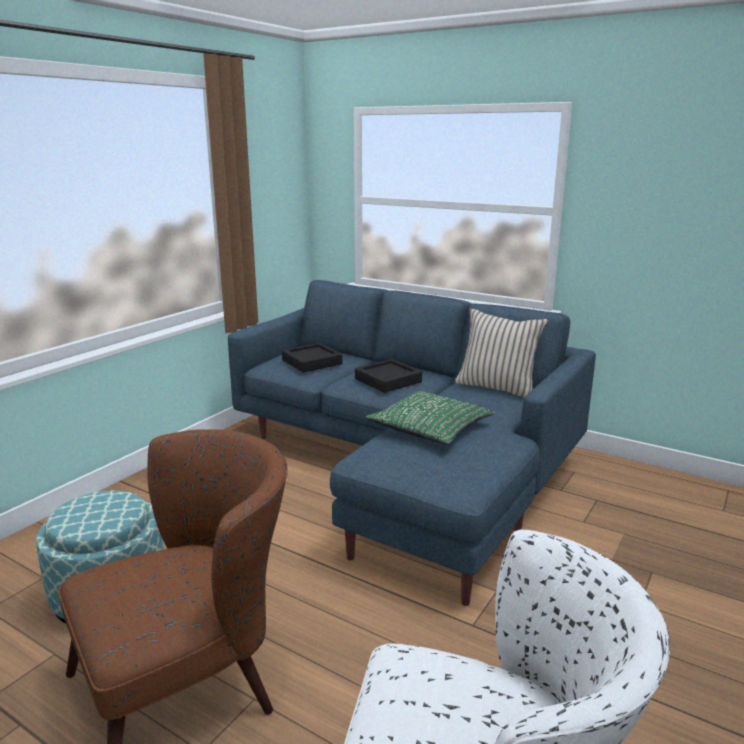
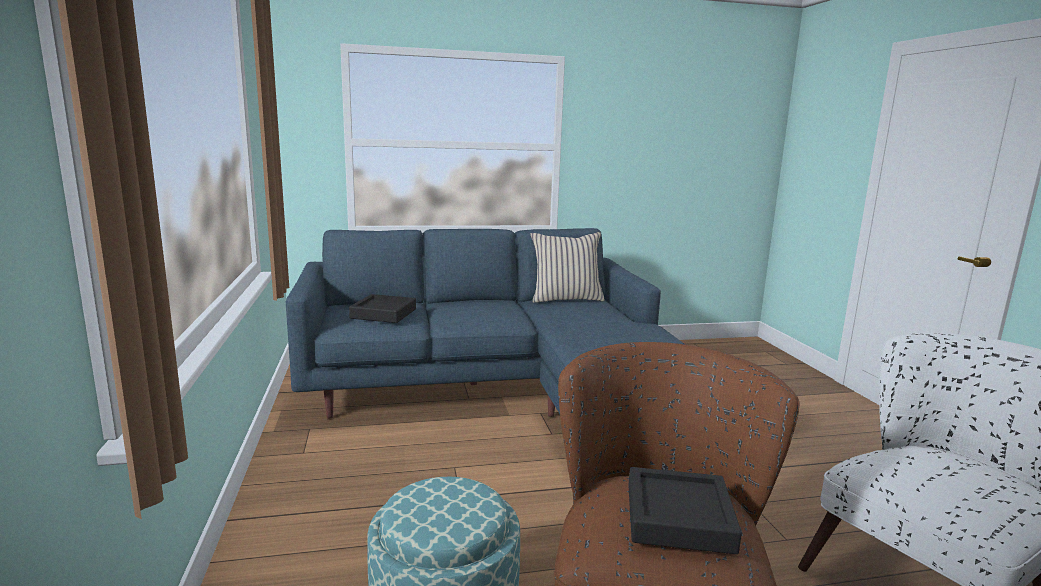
camera: 45 degrees left, 5 degrees down
black tray [355,359,422,393] -> black tray moved to [628,467,742,554]
green pillow [366,391,495,444] -> none

